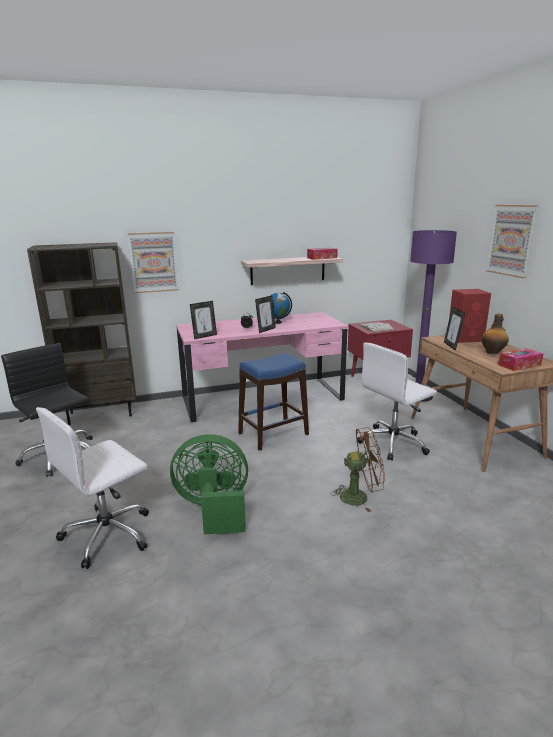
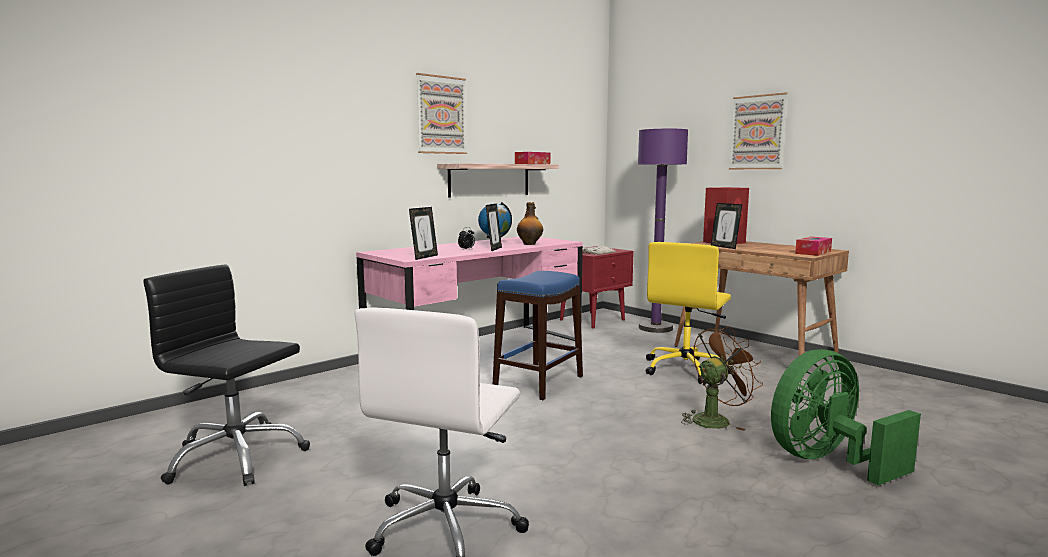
camera: 25 degrees left, 10 degrees down
brown bookcase [27,242,136,425] -> none
picture [128,232,179,293] -> picture moved to [416,73,467,154]
green fan [170,434,248,534] -> green fan moved to [771,349,921,486]
white office chair [357,343,437,460] -> yellow office chair [646,242,733,384]
bottle [481,314,509,354] -> bottle moved to [517,202,543,245]

